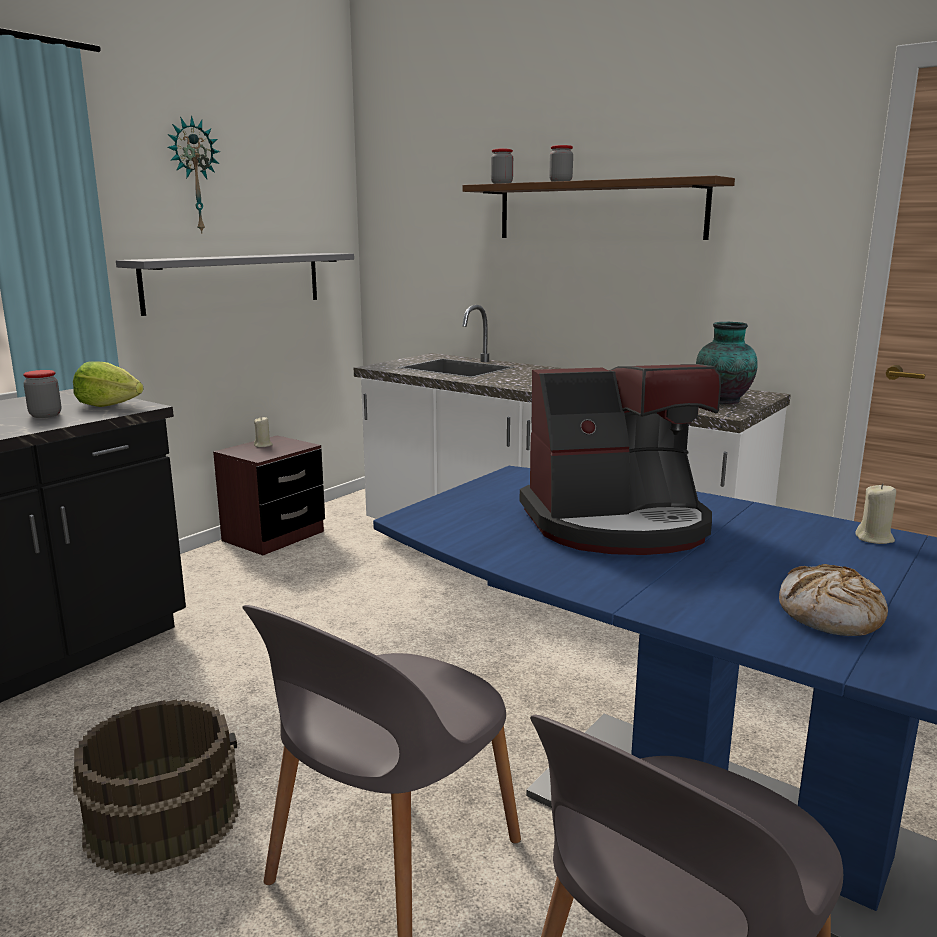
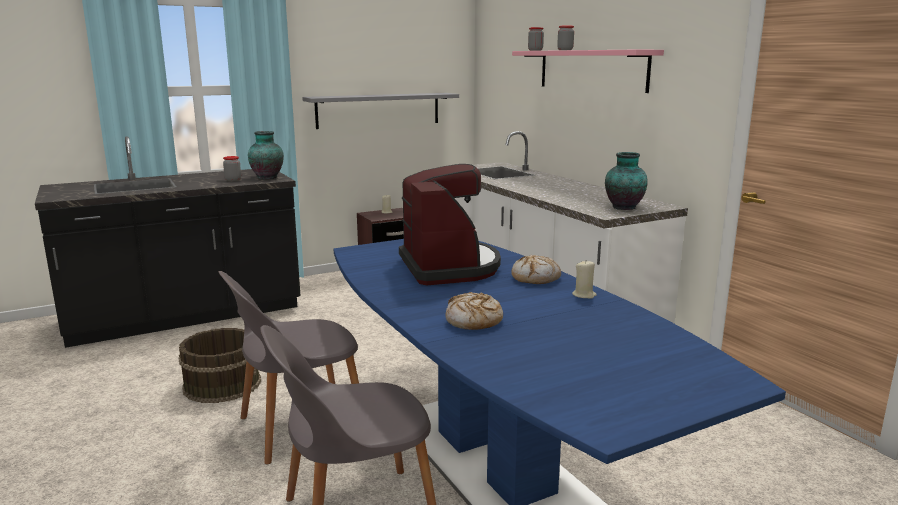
camera: 25 degrees right, 0 degrees up
lettuce [73,361,143,407] -> vase [248,131,284,179]
wall clock [167,116,220,234] -> none
brown shelf [463,176,735,240] -> pink shelf [512,50,664,93]
coffee machine [520,364,721,555] -> coffee machine turned 120 degrees counterclockwise [399,164,501,285]
none -> bread [511,255,561,284]

